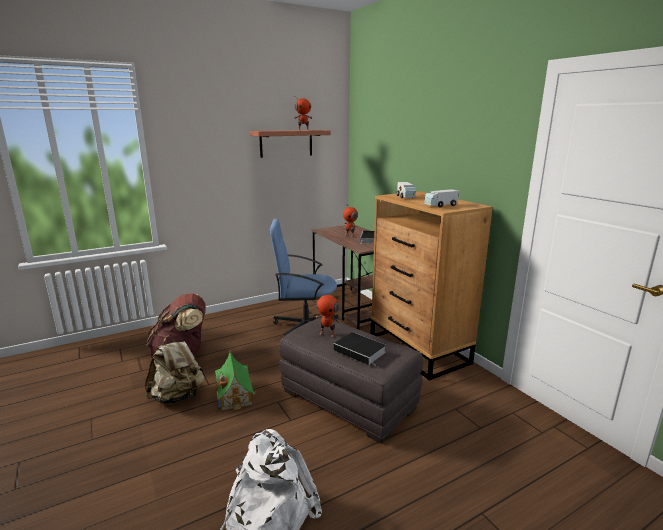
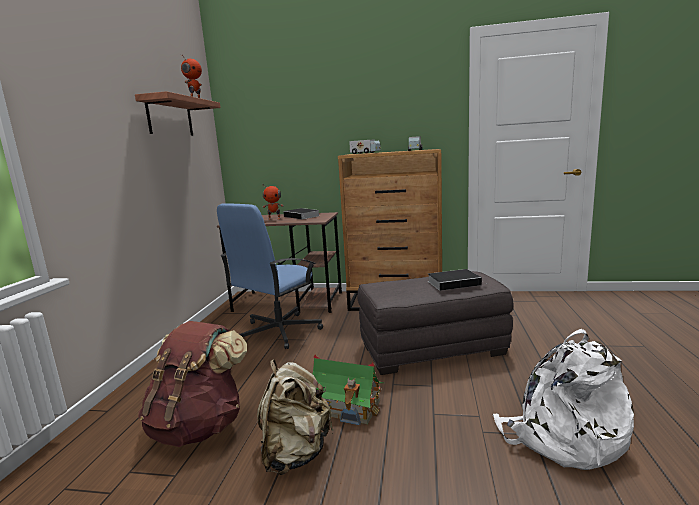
camera: 50 degrees left, 5 degrees down
toy robot [316,291,340,337] -> none

